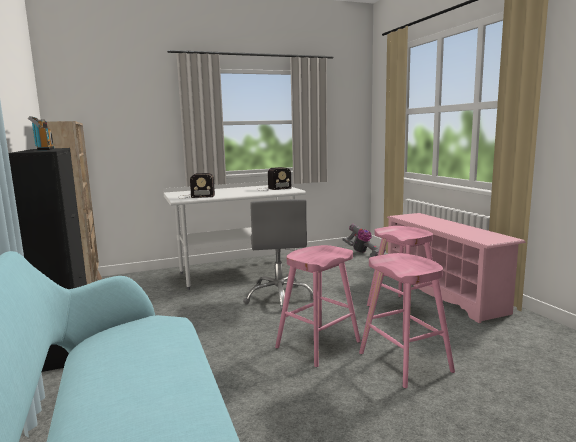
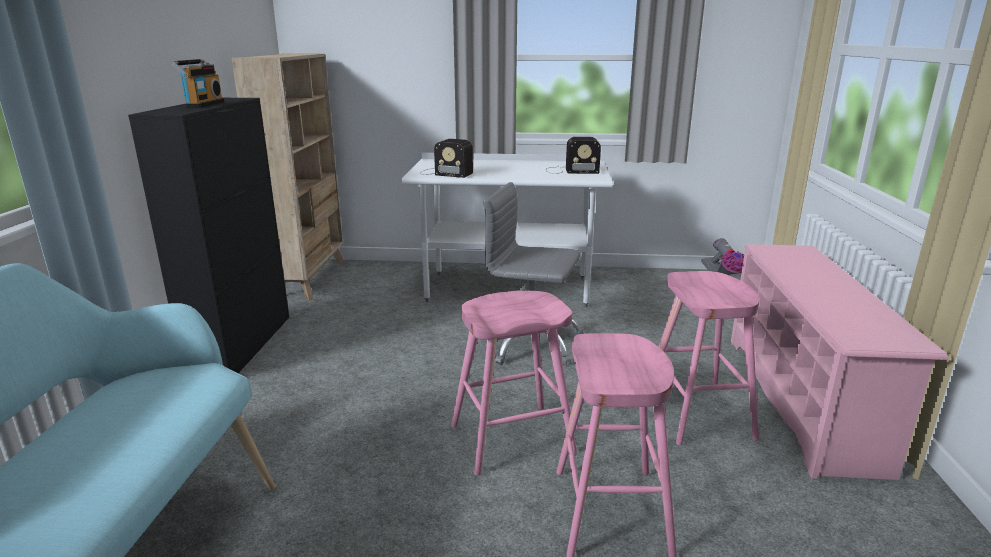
camera: 25 degrees right, 10 degrees up
grey office chair [243,199,313,312] -> grey office chair turned 90 degrees clockwise [483,182,584,365]

